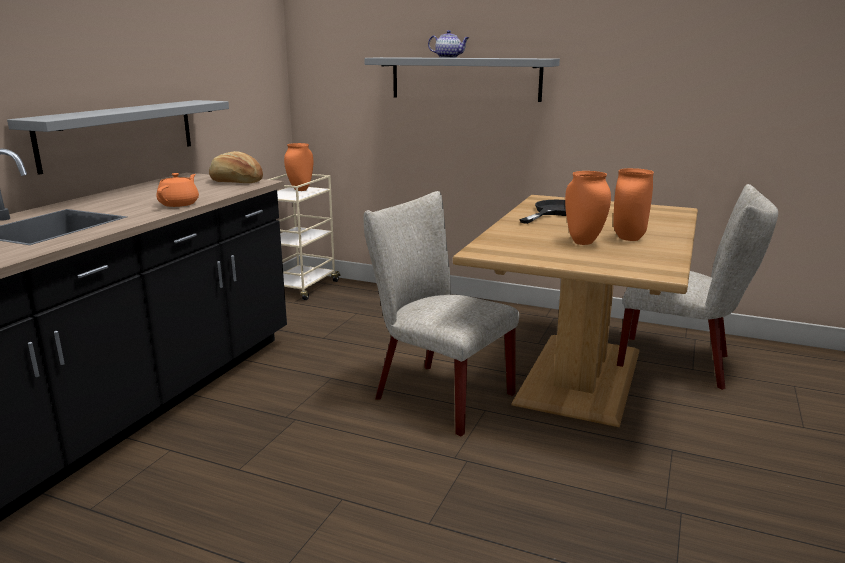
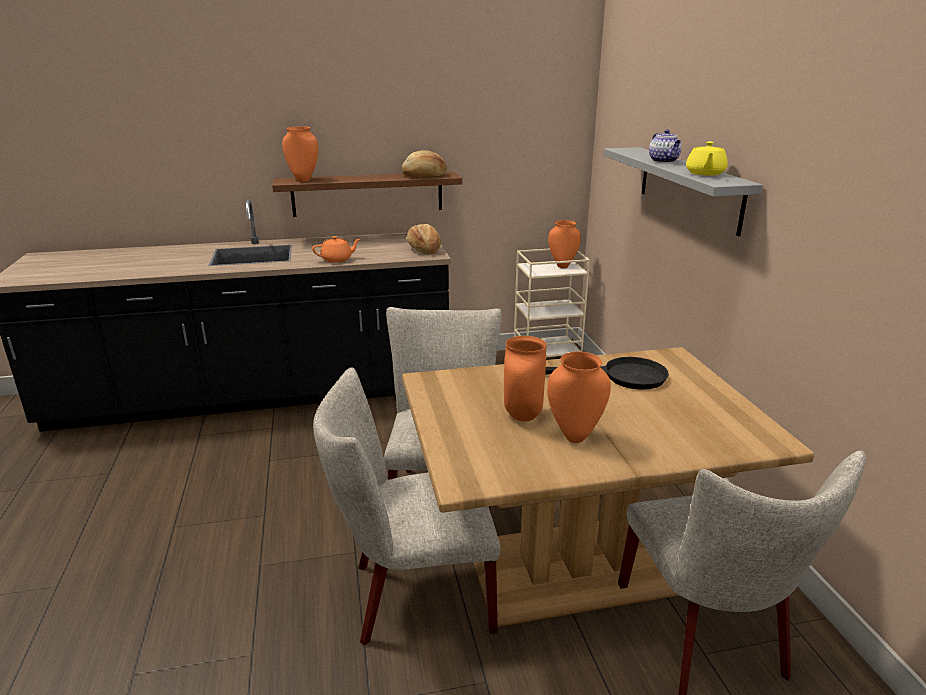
camera: 55 degrees right, 5 degrees up
grey shelf [7,100,229,175] -> brown shelf [272,172,462,217]
none -> orange vase [282,126,318,182]
none -> beige chair [313,367,500,645]
none -> bread [402,150,447,177]
none -> yellow teapot [686,142,728,176]

